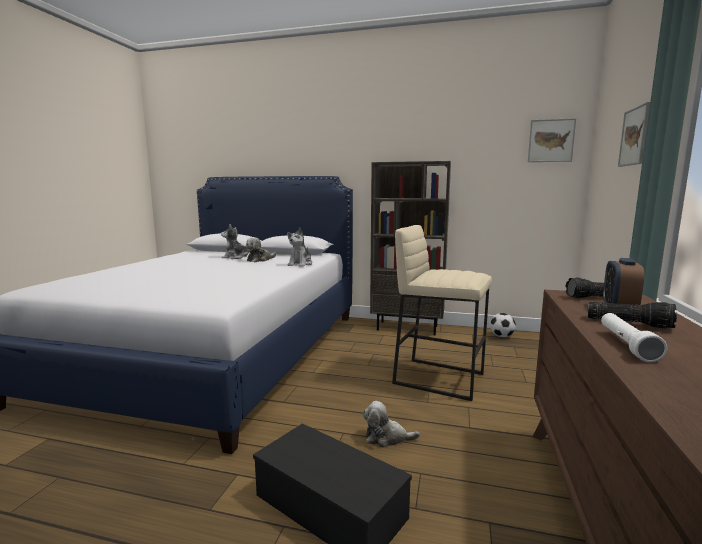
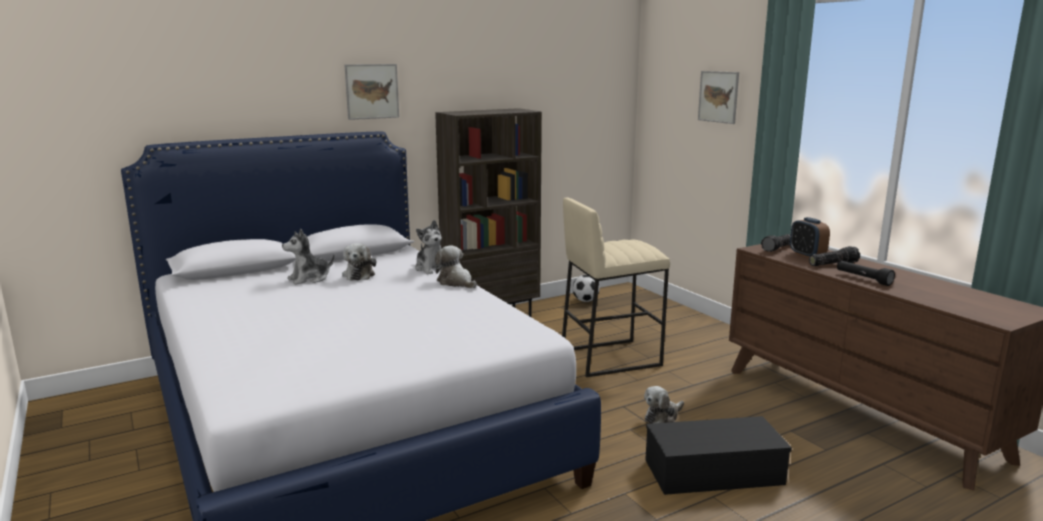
camera: 45 degrees left, 5 degrees up
picture [528,118,576,162] -> picture moved to [345,64,399,120]
white flashlight [601,313,667,362] -> black flashlight [837,261,895,286]
none -> plush toy [435,245,477,288]

